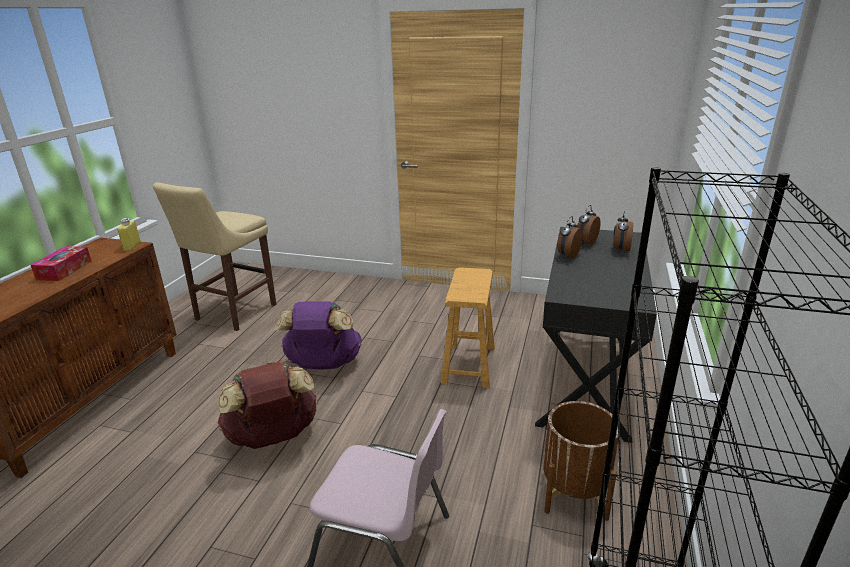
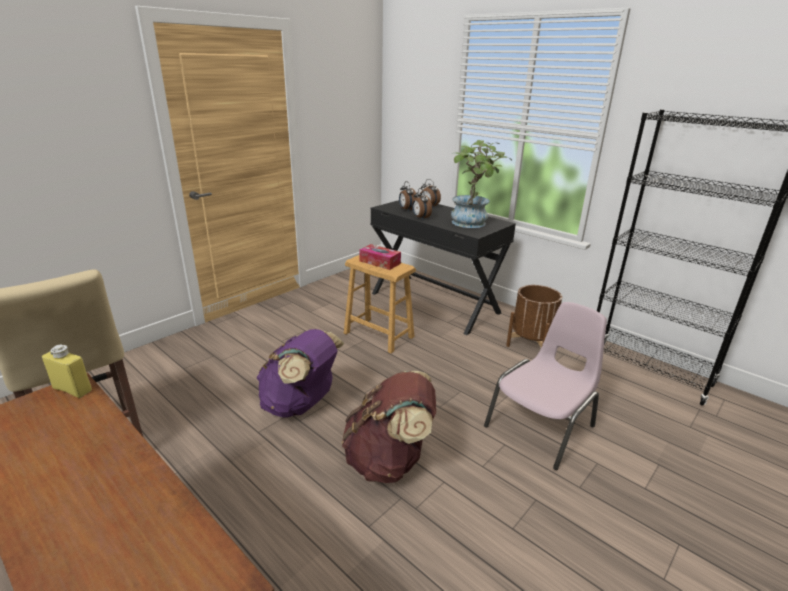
camera: 65 degrees left, 0 degrees up
tissue box [31,246,91,281] -> tissue box moved to [359,244,401,270]
none -> potted plant [451,140,512,228]

